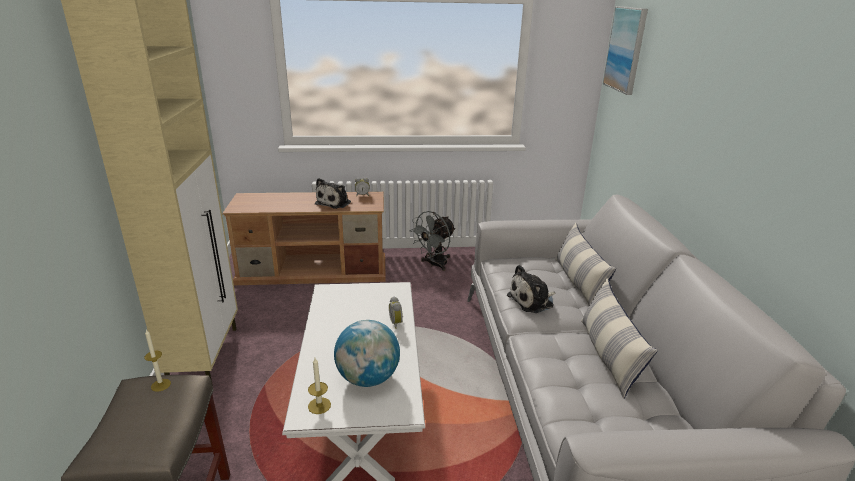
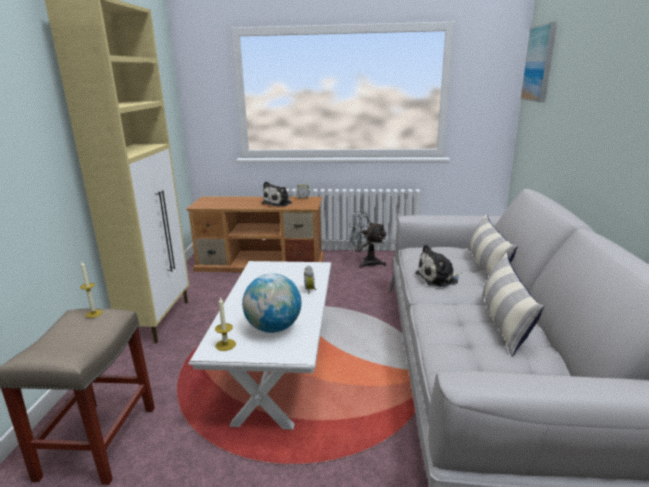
camera: 10 degrees right, 5 degrees down
grey fan [410,211,456,271] -> grey fan turned 60 degrees clockwise [348,212,386,268]

